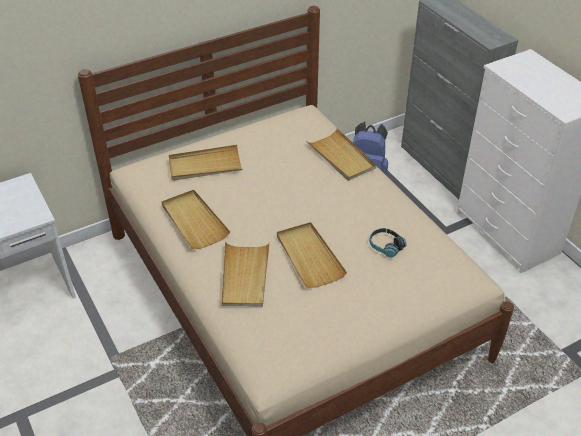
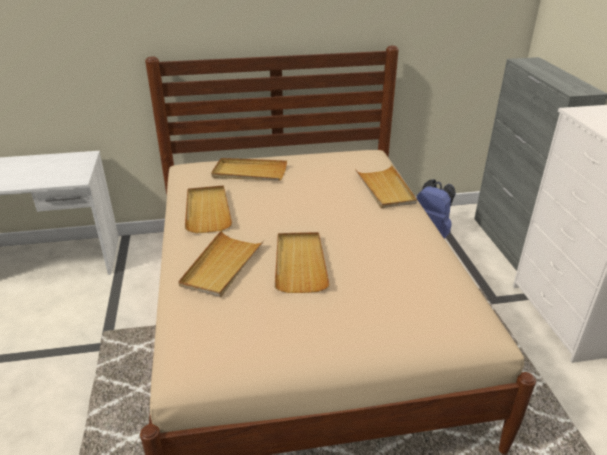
camera: 20 degrees right, 10 degrees down
headphones [370,228,407,258] -> none

